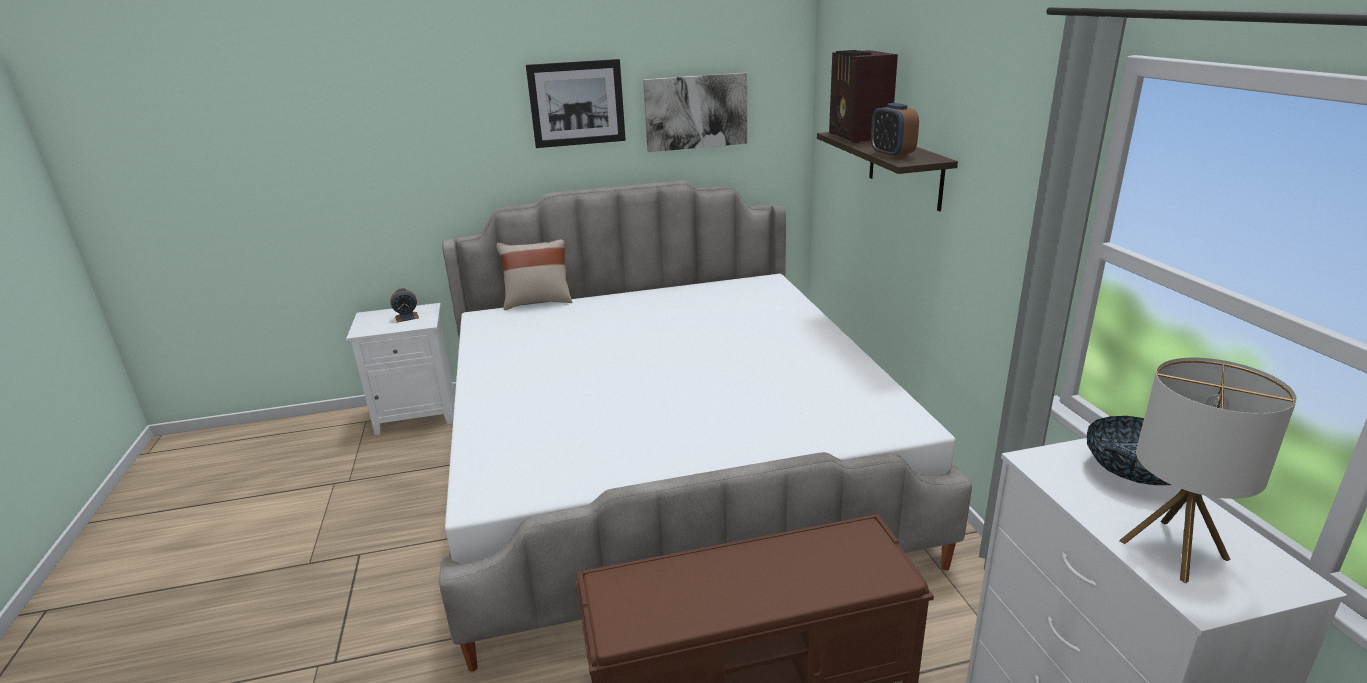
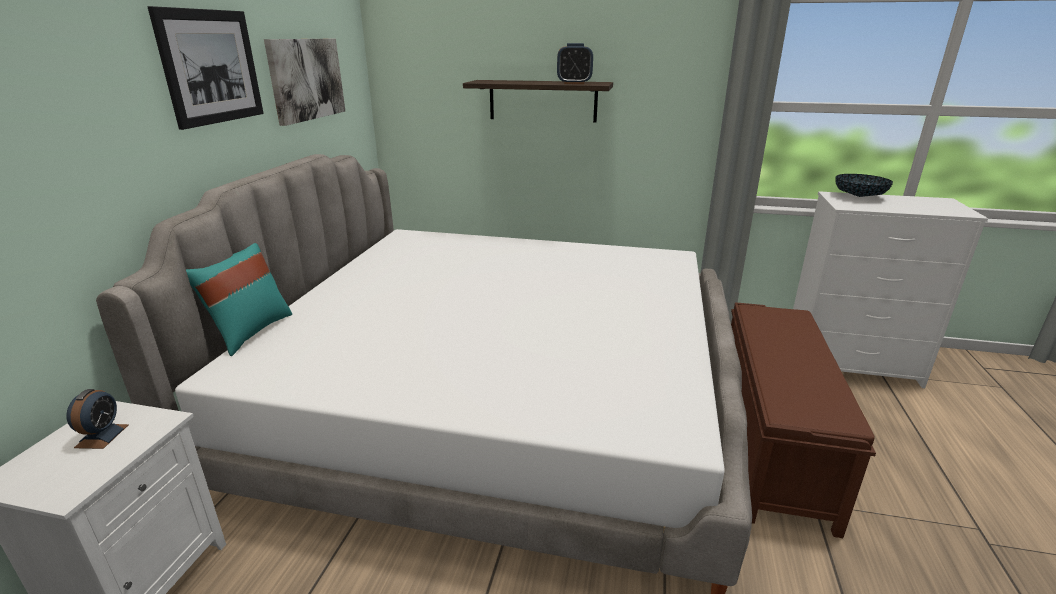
camera: 65 degrees left, 0 degrees up
beige pillow [496,240,572,310] -> turquoise pillow [186,243,292,356]
radio [829,50,898,143] -> none
table lamp [1119,357,1297,583] -> none

